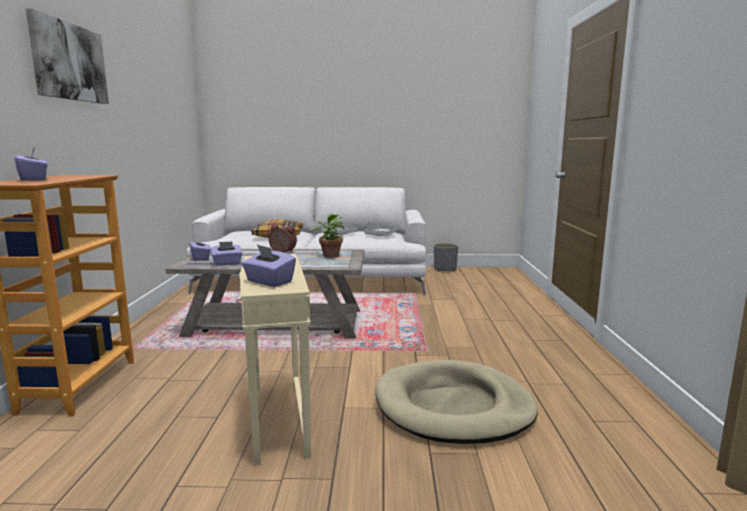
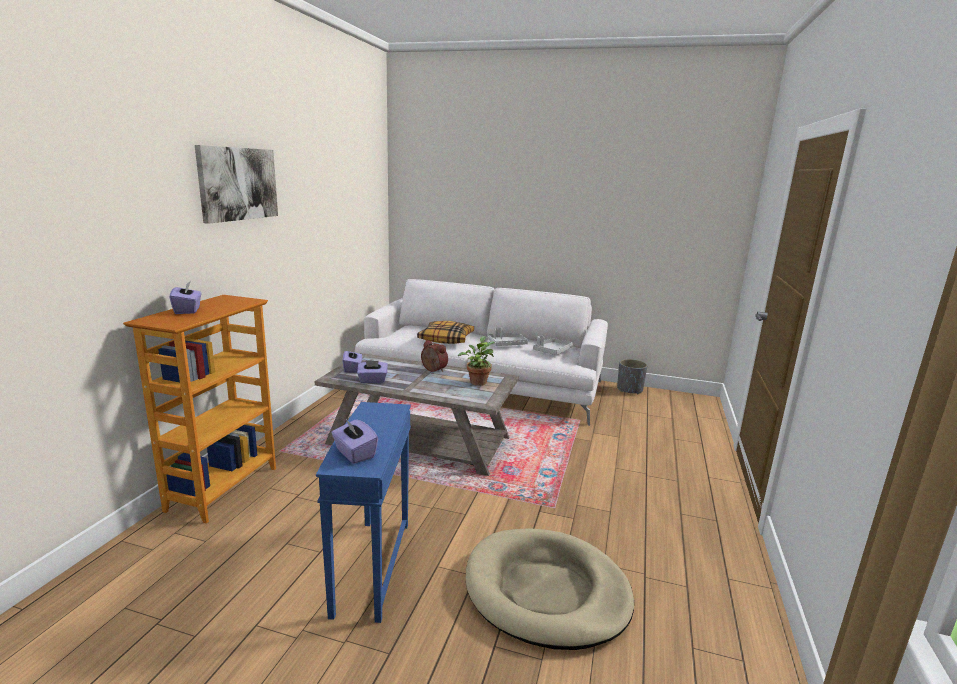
camera: 15 degrees right, 5 degrees up
beige side table [236,254,311,466] -> blue side table [316,402,411,623]

